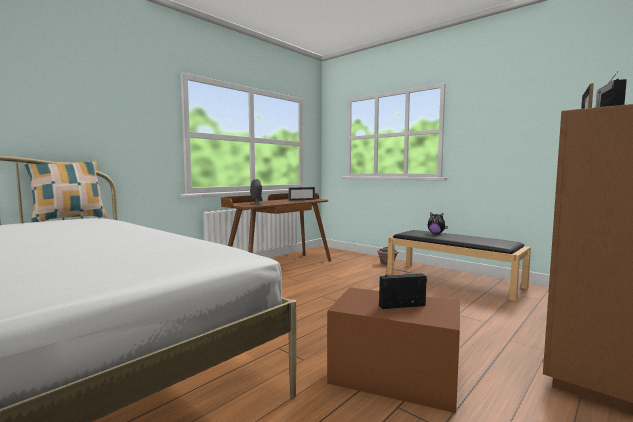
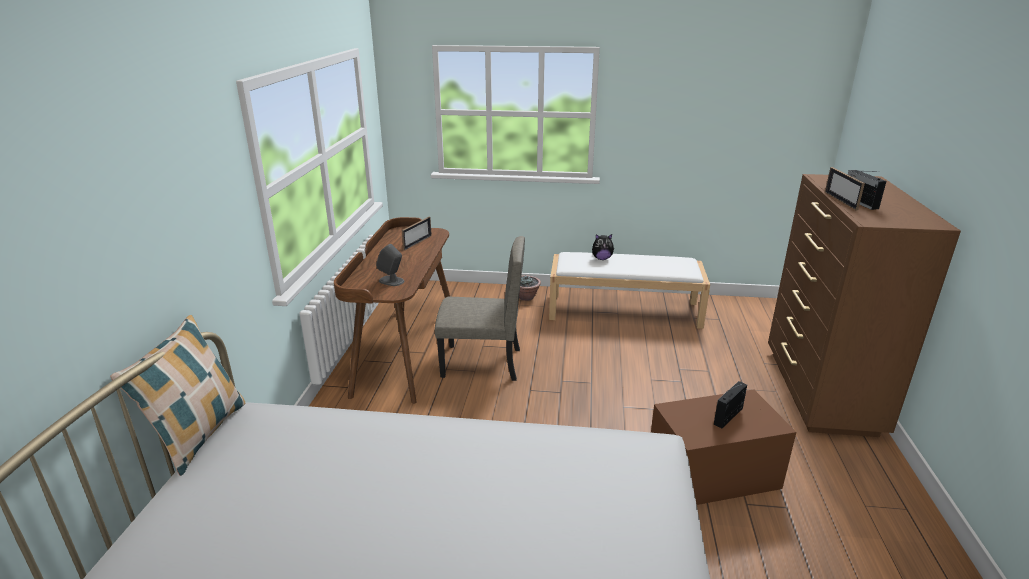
camera: 35 degrees left, 20 degrees up
black bench [387,230,531,301] -> white bench [549,252,710,329]
none -> beige chair [435,236,525,381]

